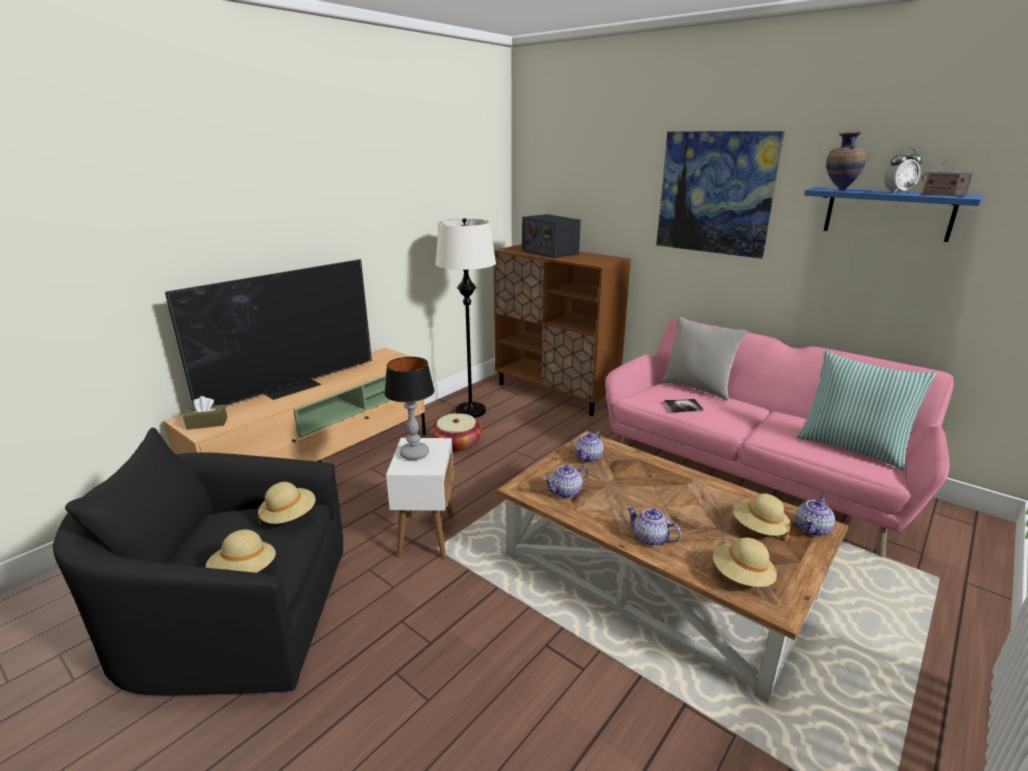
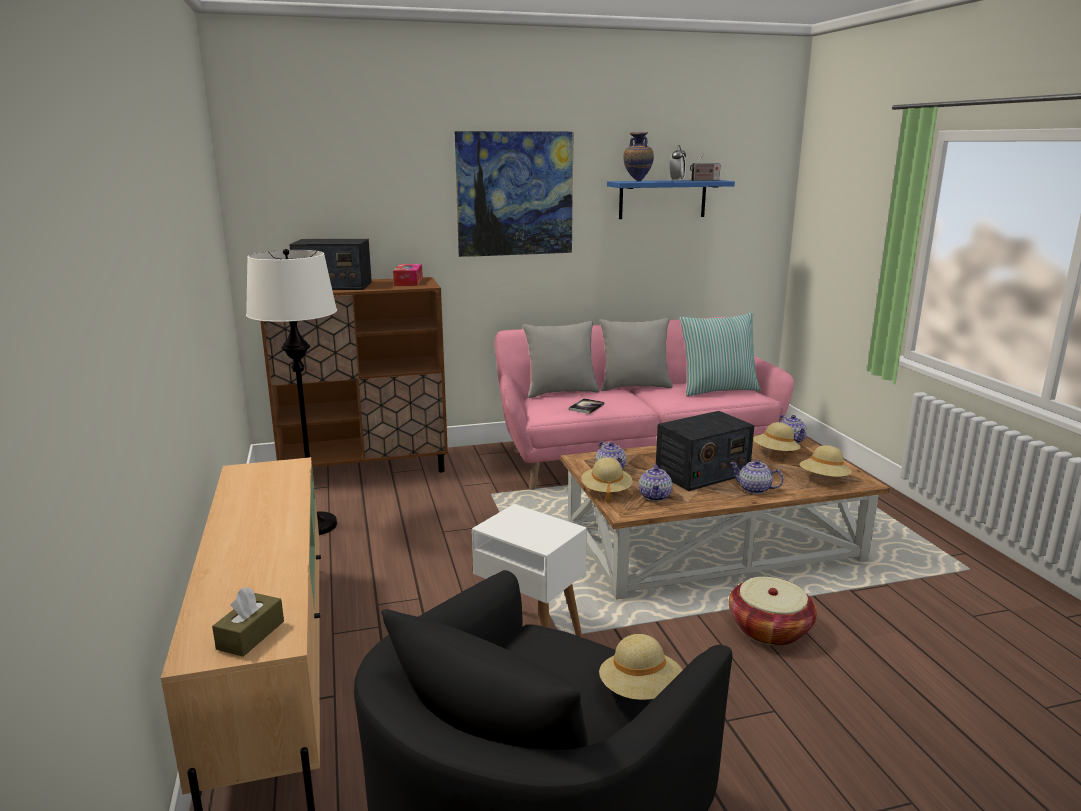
camera: 55 degrees left, 5 degrees down
television [165,259,372,408] -> none
beige hat [258,482,316,525] -> beige hat moved to [581,457,632,503]
table lamp [384,357,435,460] -> none
basket [431,413,482,452] -> basket moved to [729,577,817,646]
teapot [626,506,681,546] -> teapot turned 45 degrees clockwise [730,460,784,494]
none -> tissue box [393,264,423,286]
none -> grey pillow [600,318,673,391]
none -> radio [656,411,754,491]

